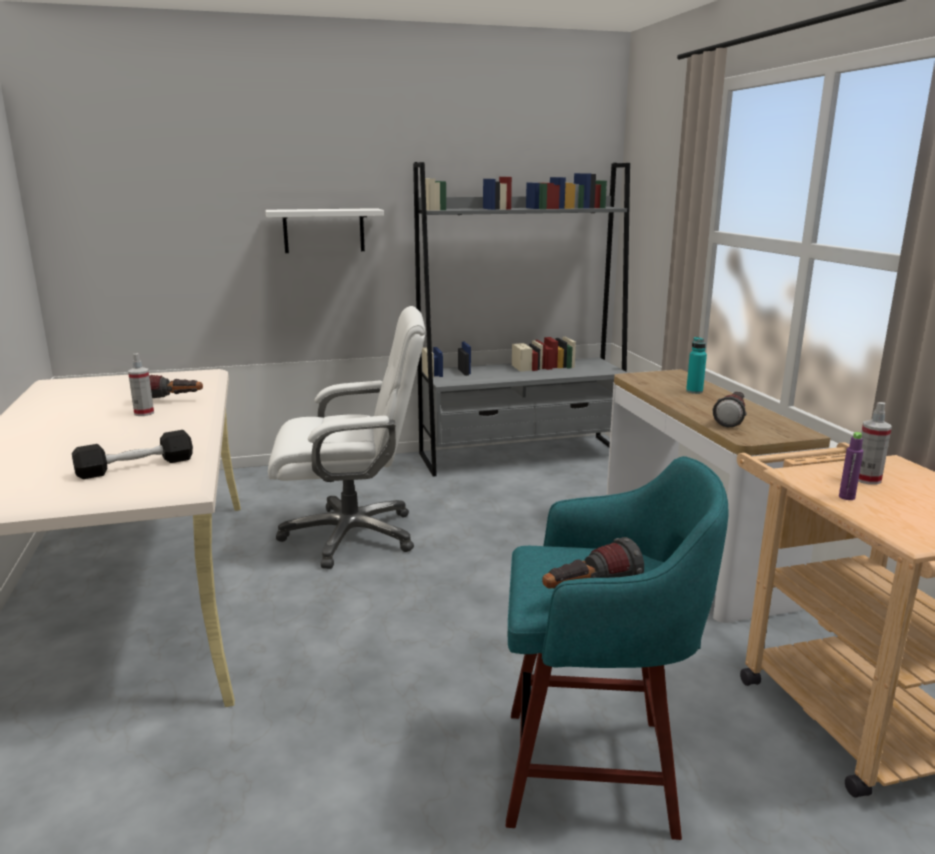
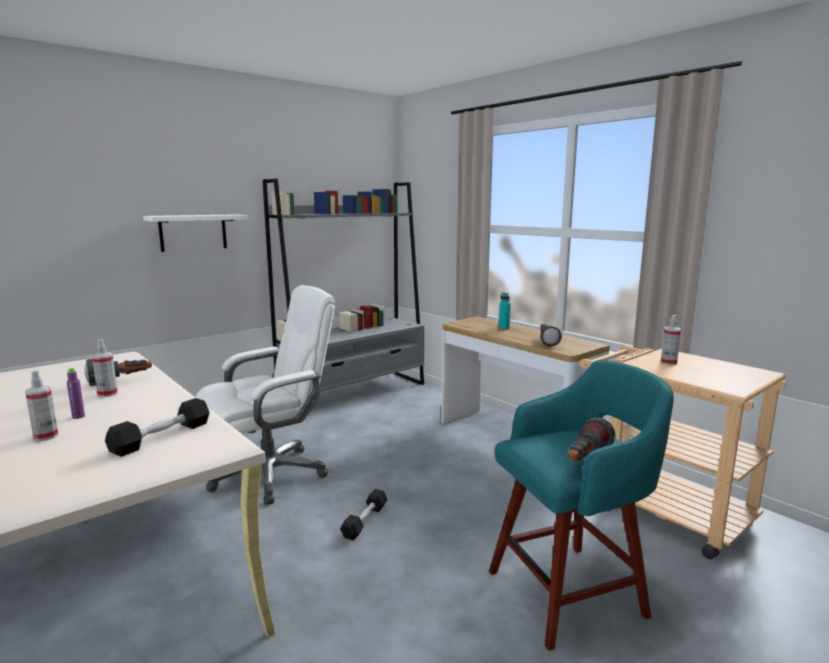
camera: 25 degrees left, 5 degrees down
purple bottle [839,432,863,500] -> purple bottle moved to [67,368,85,419]
none -> spray bottle [25,370,58,441]
none -> black dumbbell [340,489,387,540]

